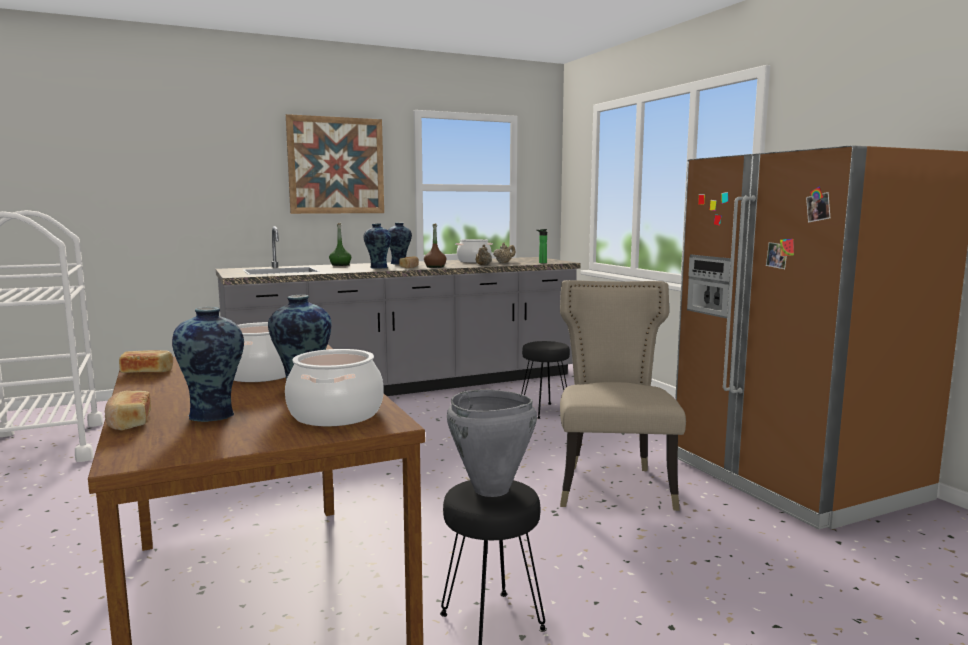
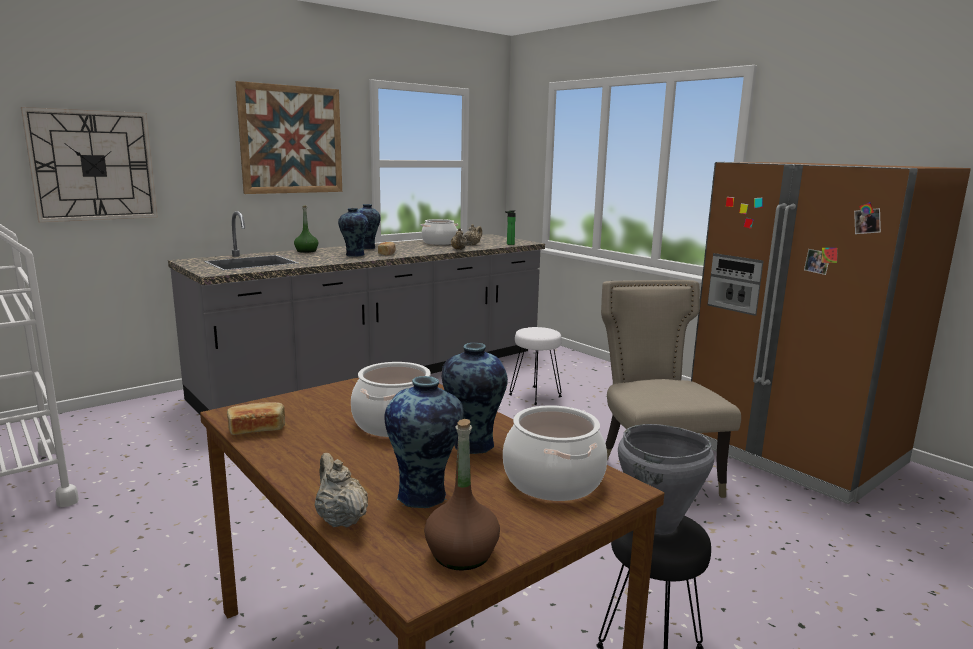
camera: 15 degrees left, 5 degrees up
bread [105,391,151,430] -> beige teapot [315,453,368,528]
brown bottle [424,223,447,268] -> brown bottle moved to [424,419,500,571]
black stool [521,341,570,419] -> white stool [509,327,562,405]
none -> wall clock [21,107,158,222]

